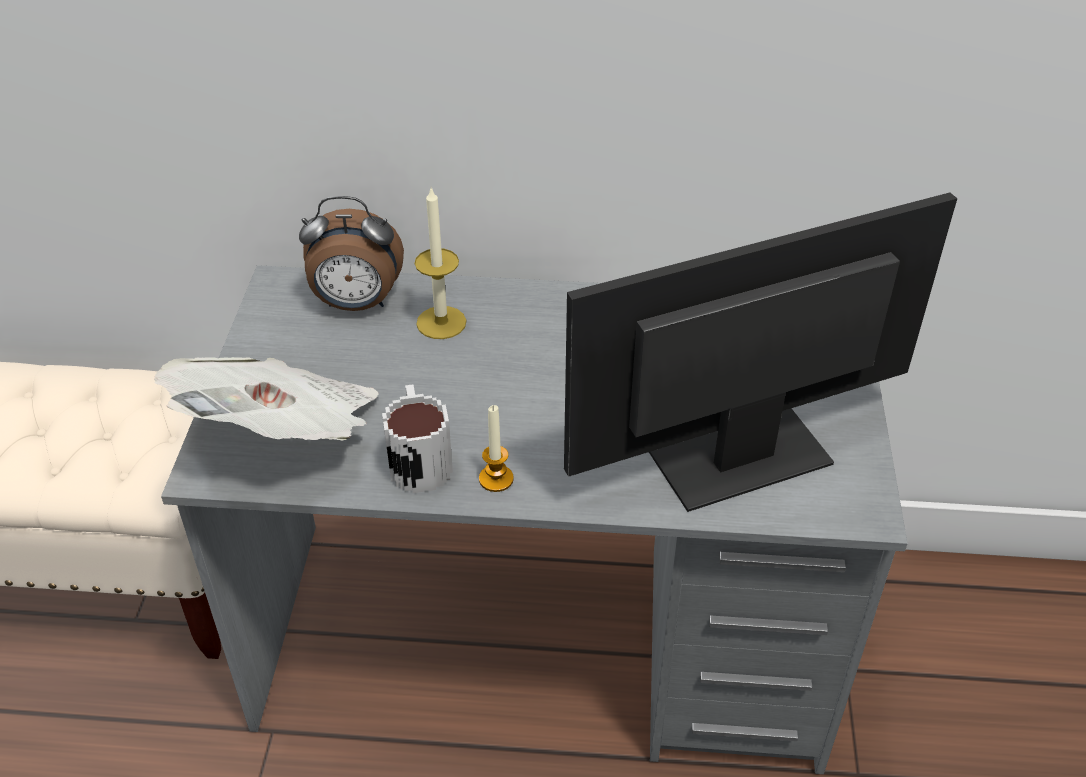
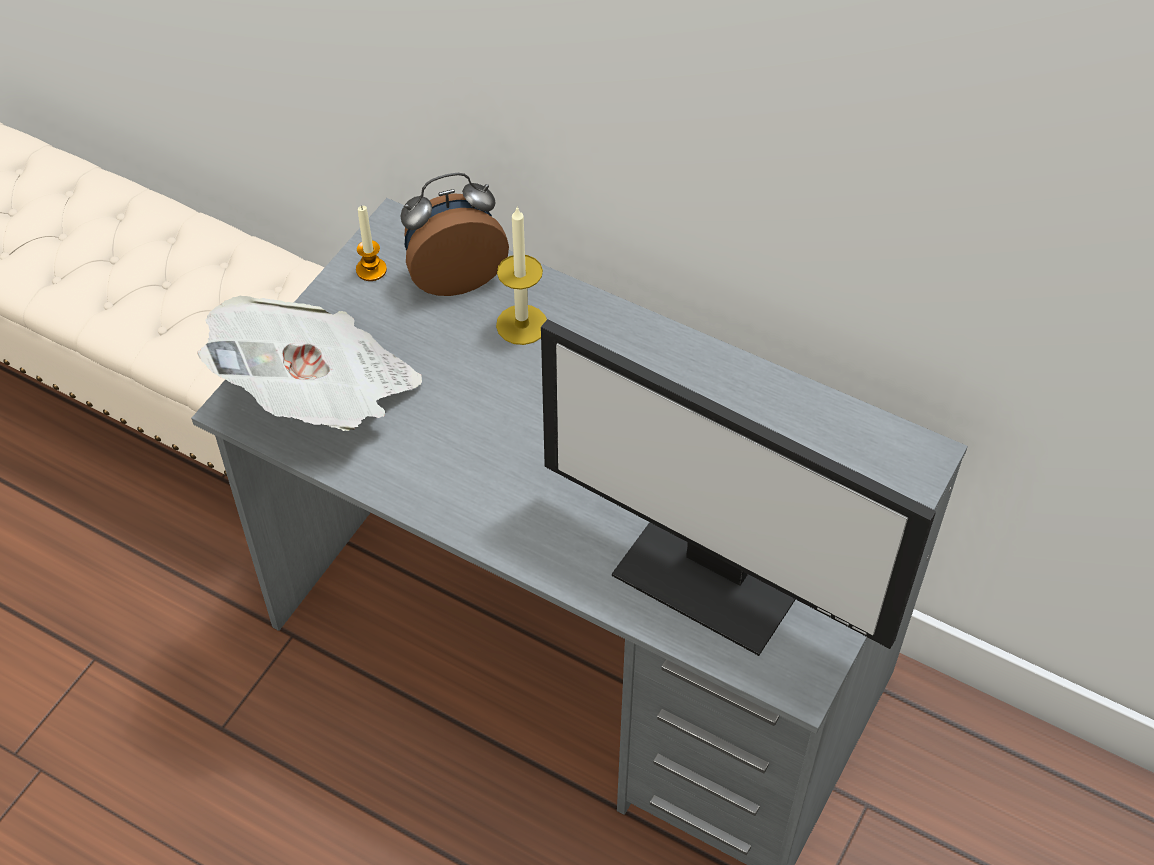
camera: 25 degrees right, 10 degrees up
alarm clock [299,196,404,311] -> alarm clock turned 135 degrees clockwise [401,173,509,296]
mug [382,384,453,493] -> none
candle [479,405,514,492] -> candle moved to [356,206,387,281]
monitor [564,192,957,512] -> monitor turned 150 degrees counterclockwise [541,319,936,656]

